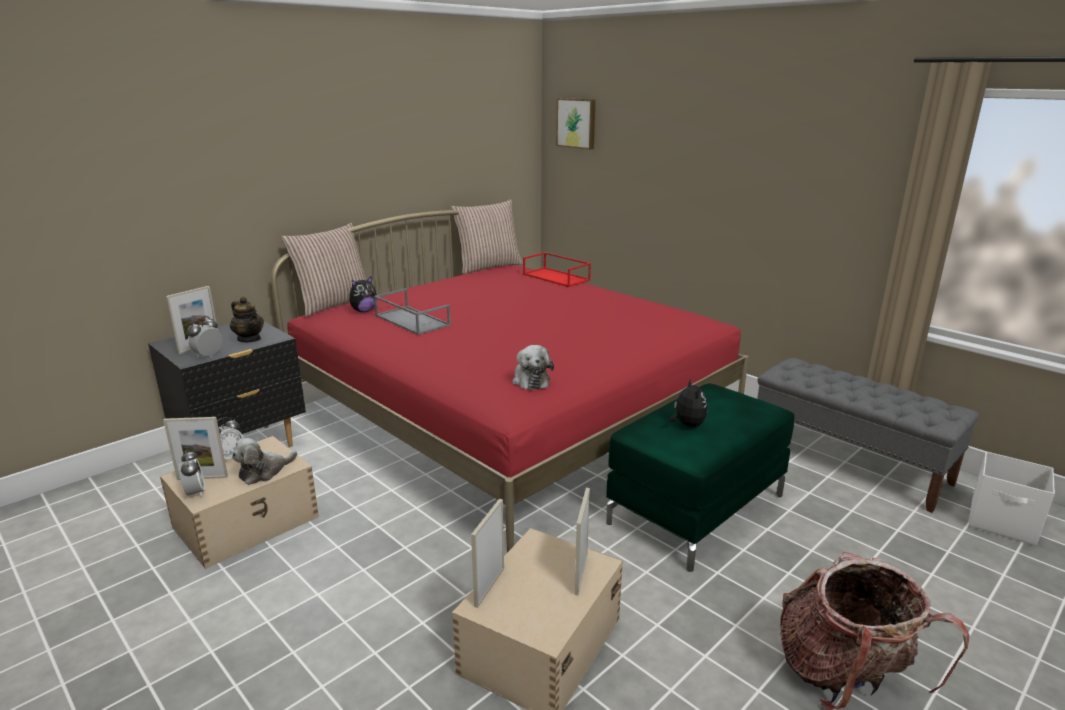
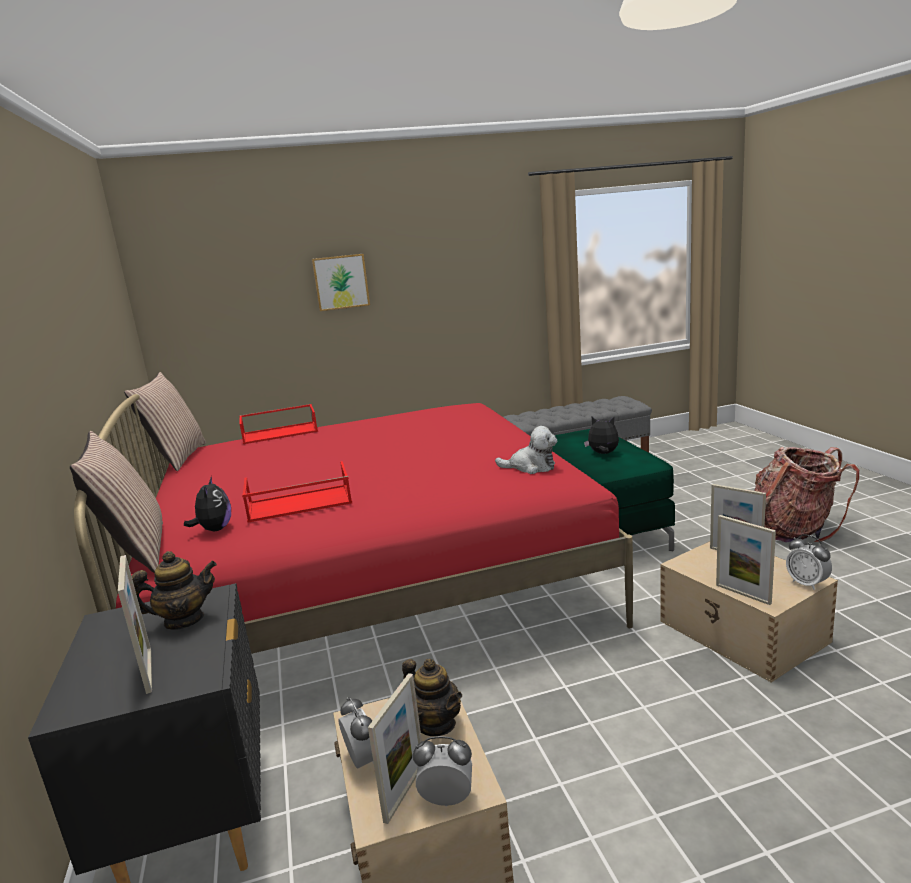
camera: 60 degrees left, 5 degrees down
alarm clock [187,316,223,358] -> alarm clock moved to [786,534,832,590]
plush toy [232,438,297,485] -> teapot [402,659,462,736]
grey tray [374,288,451,335] -> red tray [242,461,352,523]
picture [556,98,596,149] -> picture moved to [312,254,370,311]
white storage box [969,451,1055,546] -> none

